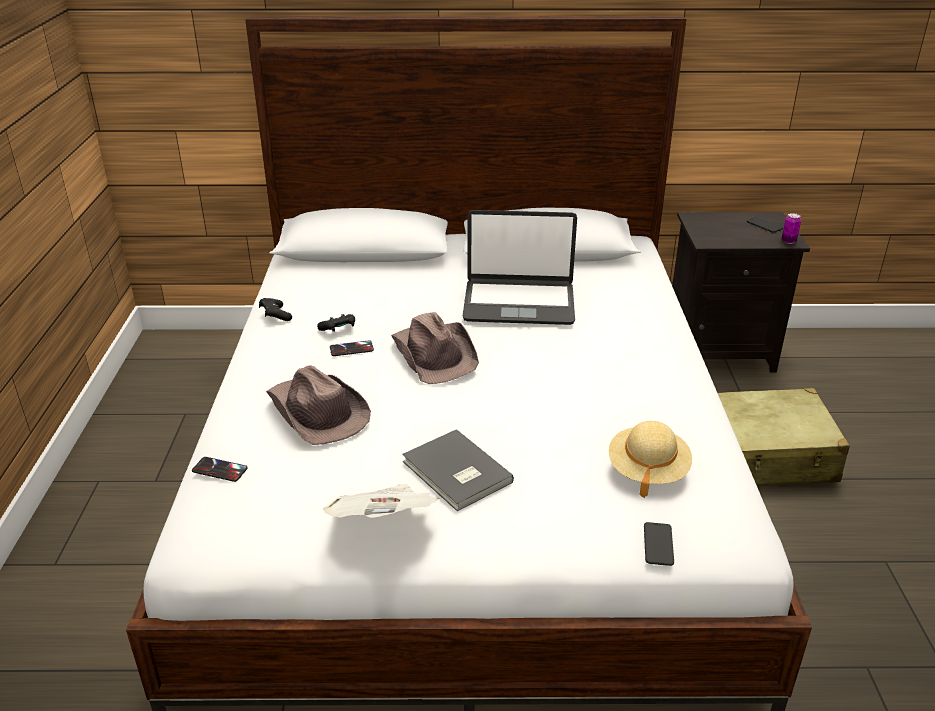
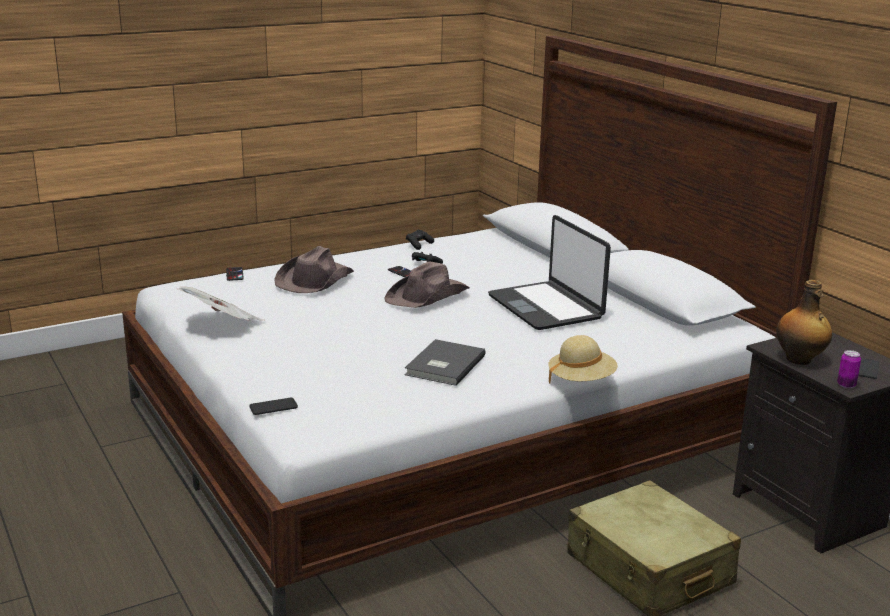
camera: 60 degrees right, 10 degrees down
grey book [402,429,514,511] -> grey book moved to [405,339,486,386]
beige hat [609,421,692,498] -> beige hat moved to [548,335,618,384]
none -> bottle [776,280,832,365]

